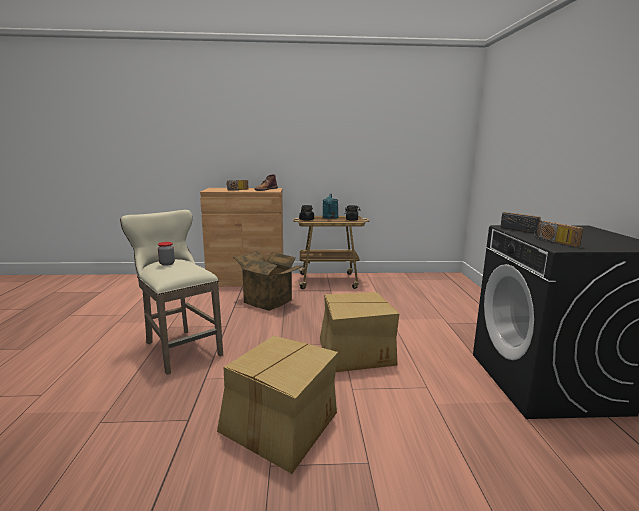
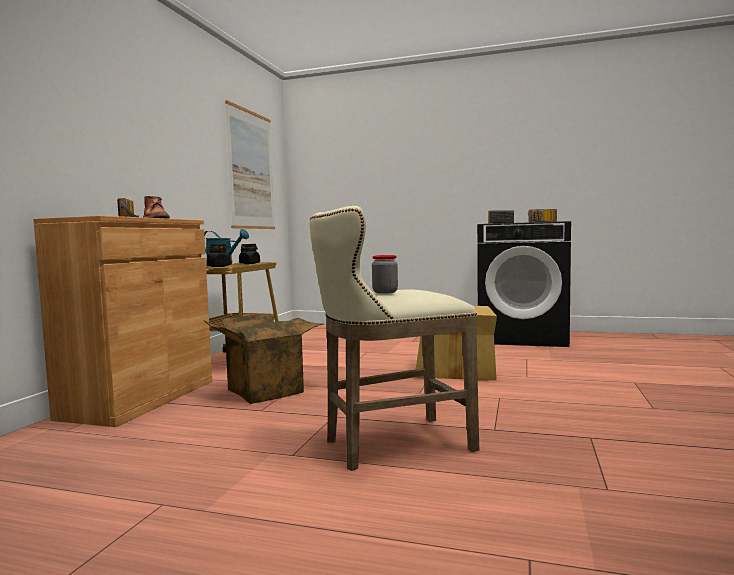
camera: 70 degrees left, 10 degrees down
cardboard box [217,336,338,474] -> none
none -> picture [225,100,275,229]

